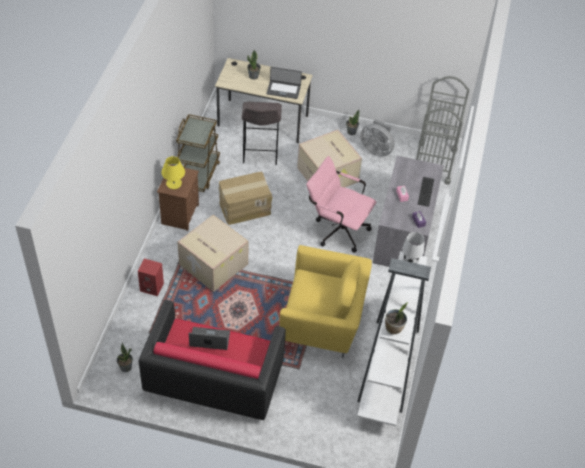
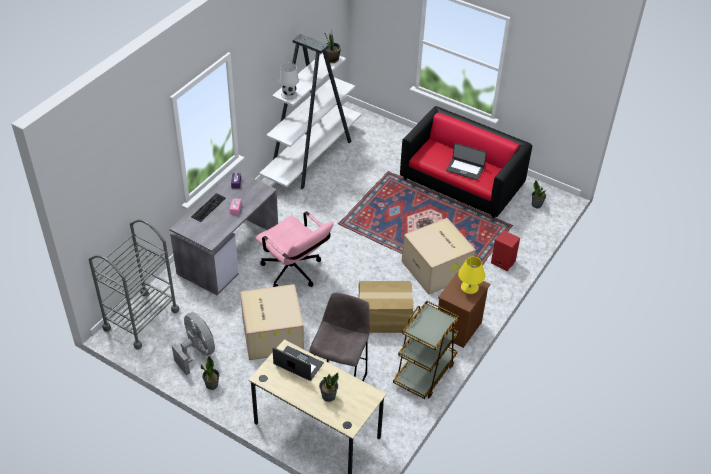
camera: 160 degrees left, 5 degrees down
yellow armchair [279,245,372,358] -> none

